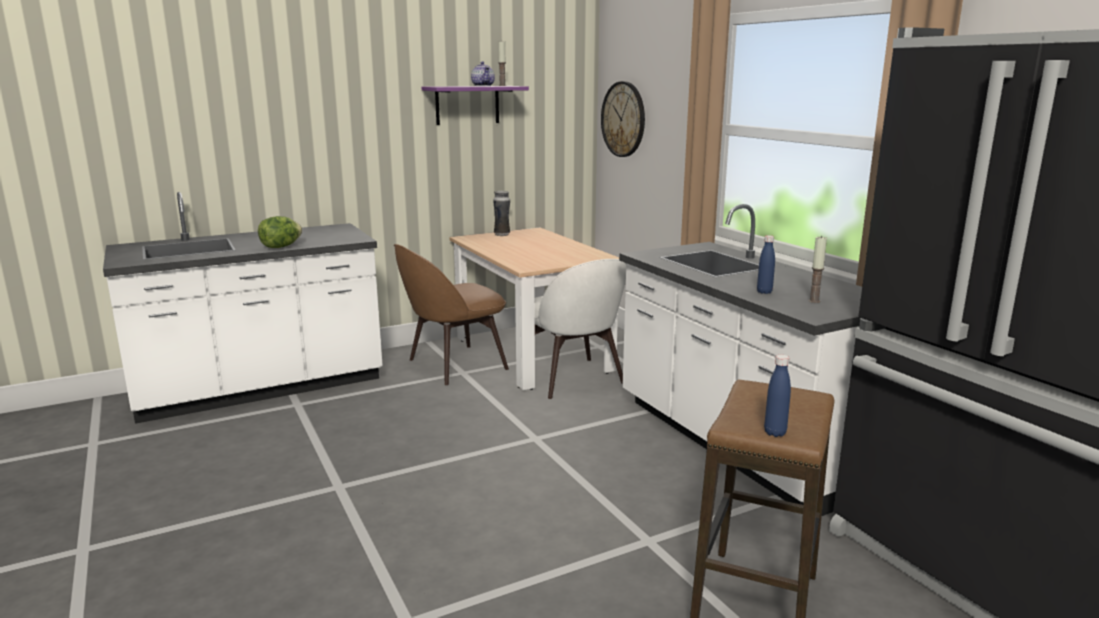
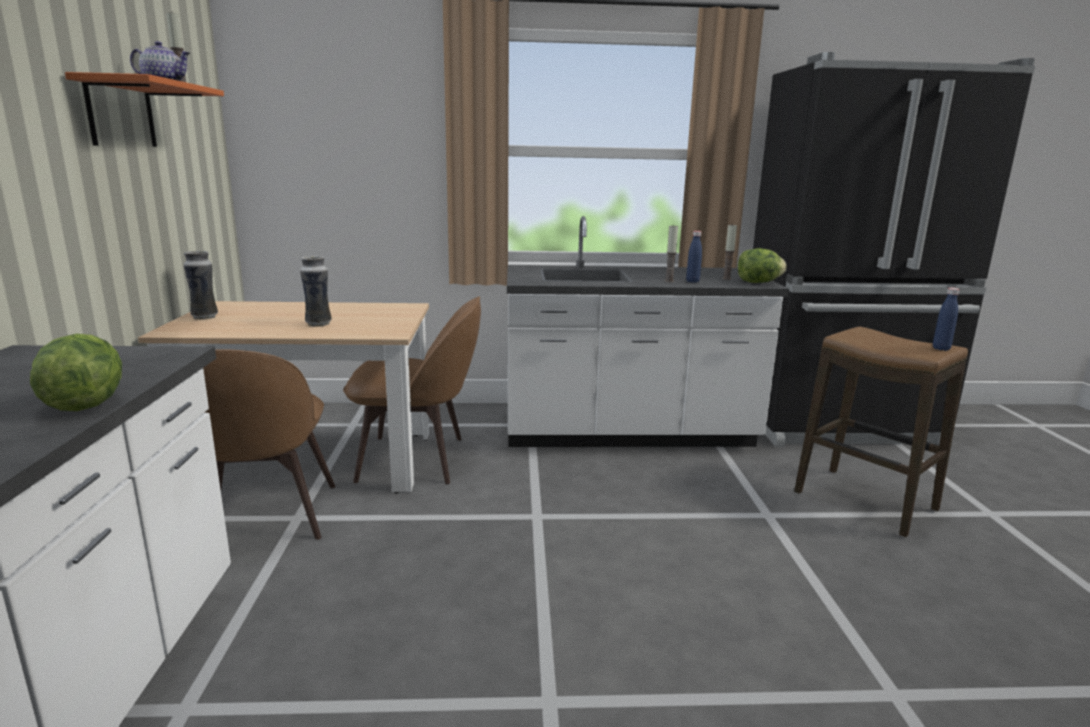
camera: 65 degrees left, 0 degrees up
purple shelf [422,86,529,125] -> orange shelf [65,72,224,147]
white chair [534,259,626,399] -> brown chair [343,296,481,484]
wall clock [601,81,645,157] -> none
none -> vase [300,256,332,327]
none -> candle [665,224,678,282]
none -> lettuce [738,248,787,283]

